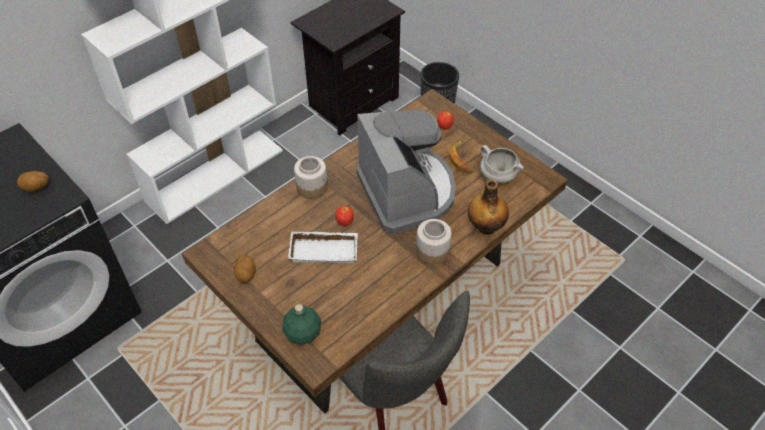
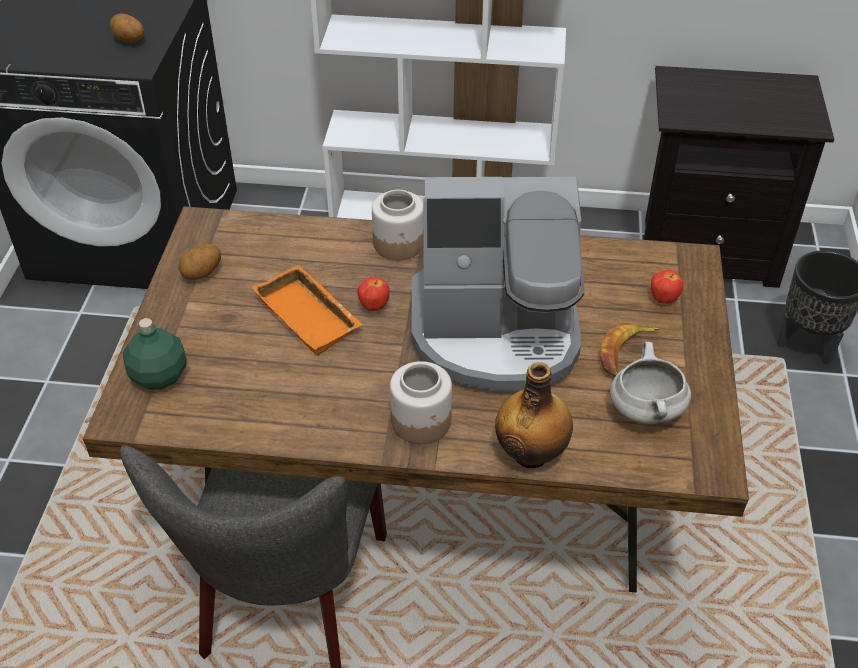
camera: 50 degrees right, 5 degrees down
white tray [288,231,358,263] -> orange tray [252,265,362,356]
coffee machine [356,110,456,234] -> coffee machine turned 60 degrees clockwise [412,177,584,393]

